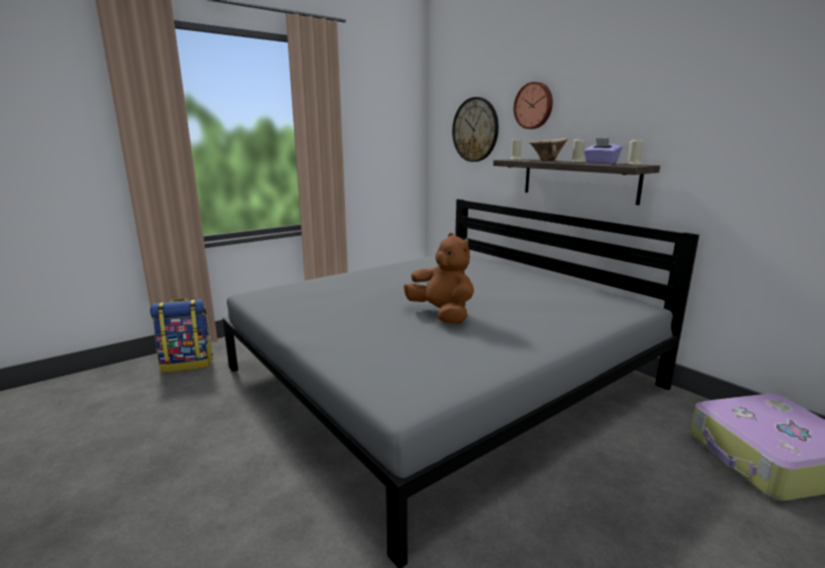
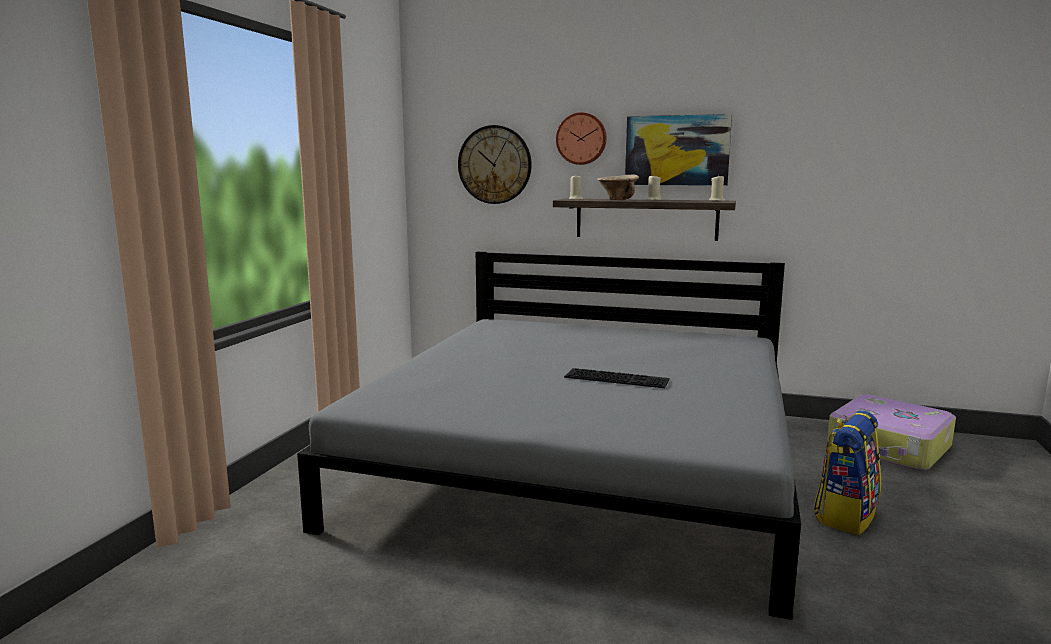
camera: 35 degrees left, 5 degrees down
backpack [150,299,213,373] -> backpack moved to [813,411,881,535]
brown plush toy [404,233,474,324] -> keyboard [564,368,670,388]
purple tissue box [584,138,622,164] -> none
none -> picture [625,114,732,186]

